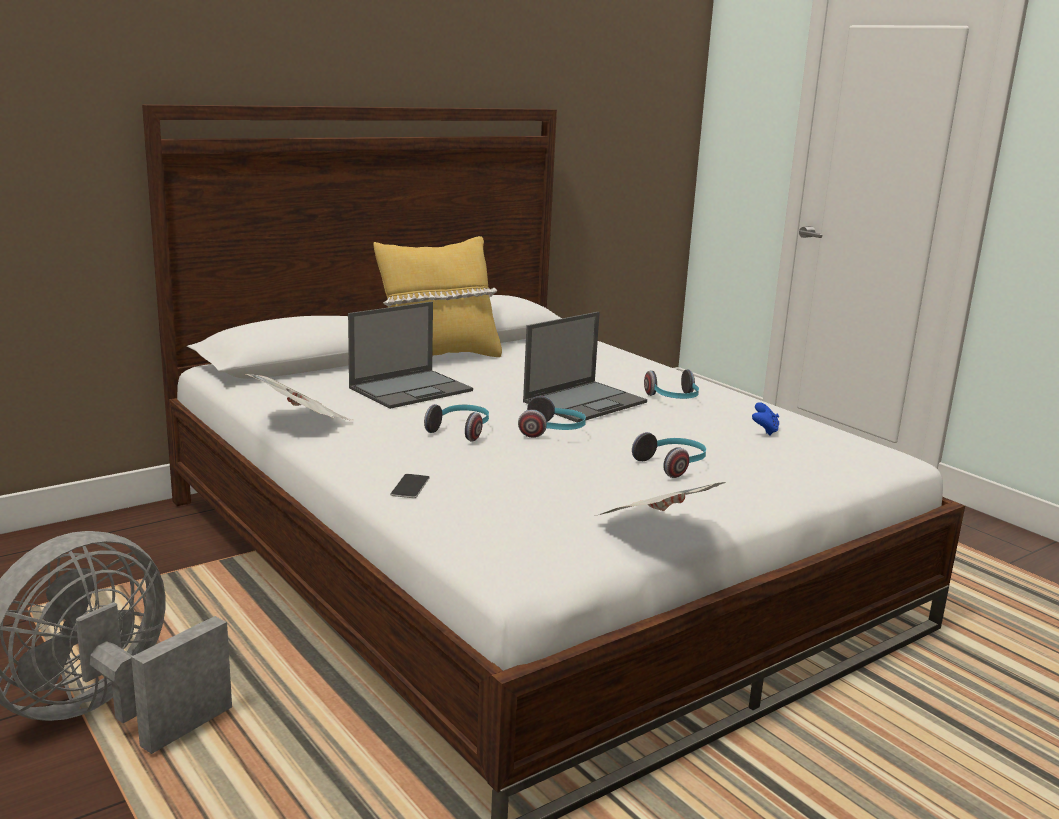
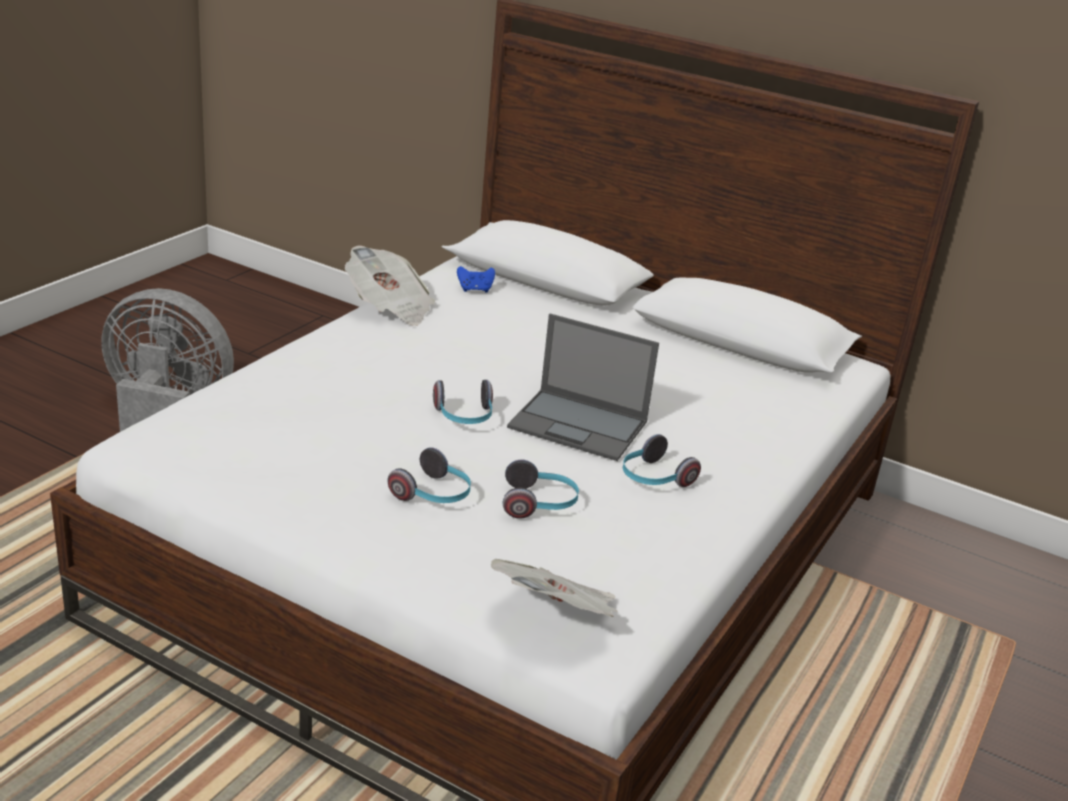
camera: 65 degrees right, 10 degrees up
laptop [348,302,473,409] -> none
yellow pillow [373,236,502,357] -> none
phone [390,474,430,498] -> none
headphones [424,404,489,442] -> headphones moved to [503,460,579,519]
newspaper [594,482,726,516] -> newspaper moved to [491,559,617,617]
blue game controller [752,402,779,435] -> blue game controller moved to [457,266,495,293]

